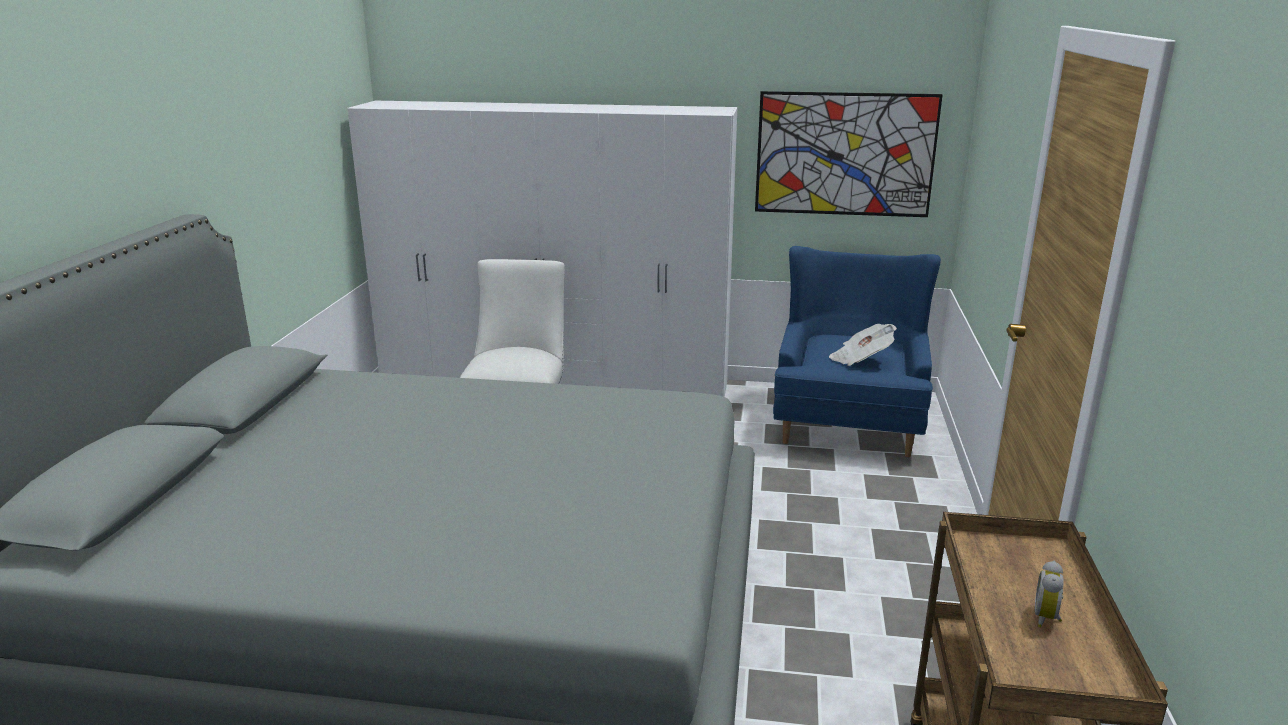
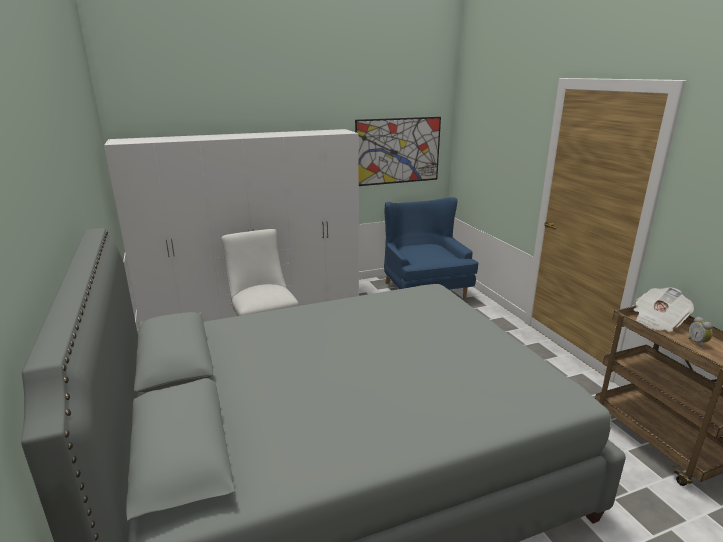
camera: 30 degrees left, 0 degrees up
newspaper [829,324,897,366] -> newspaper moved to [634,287,694,332]

